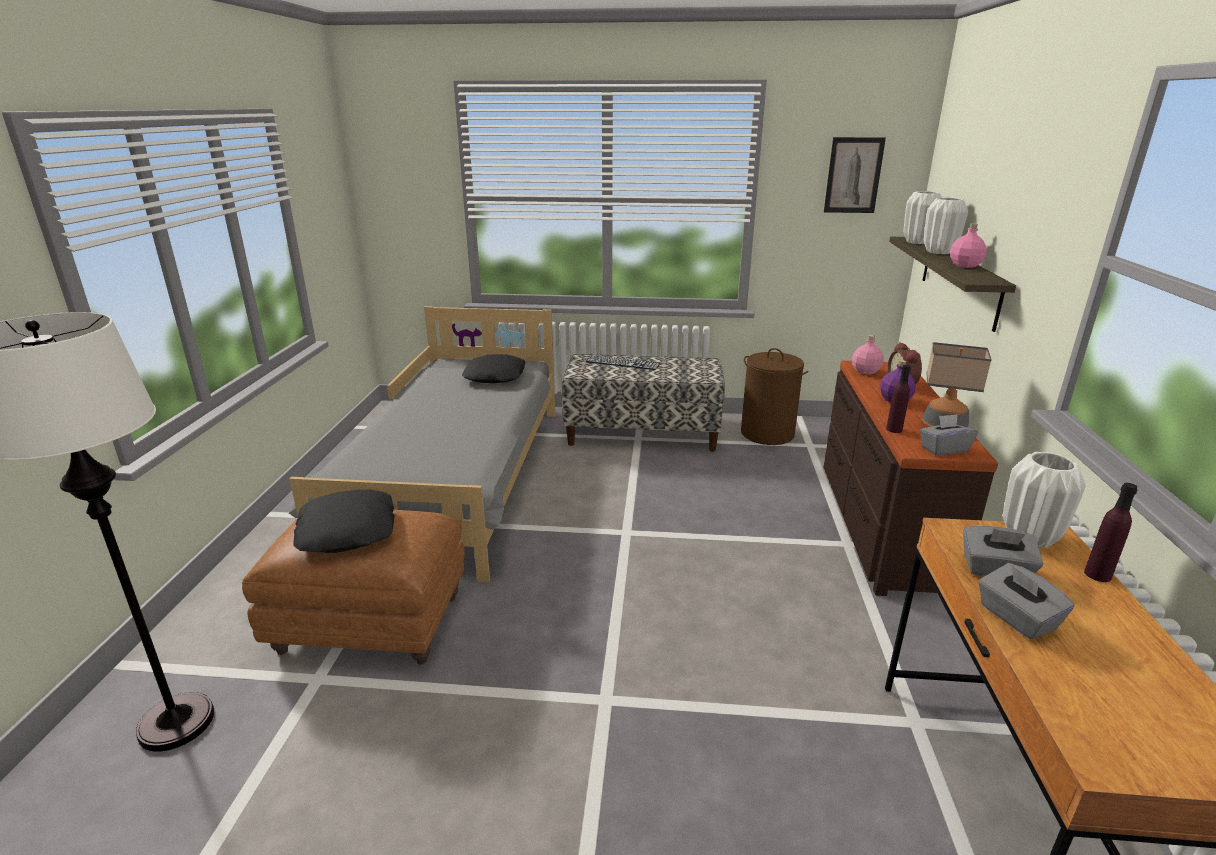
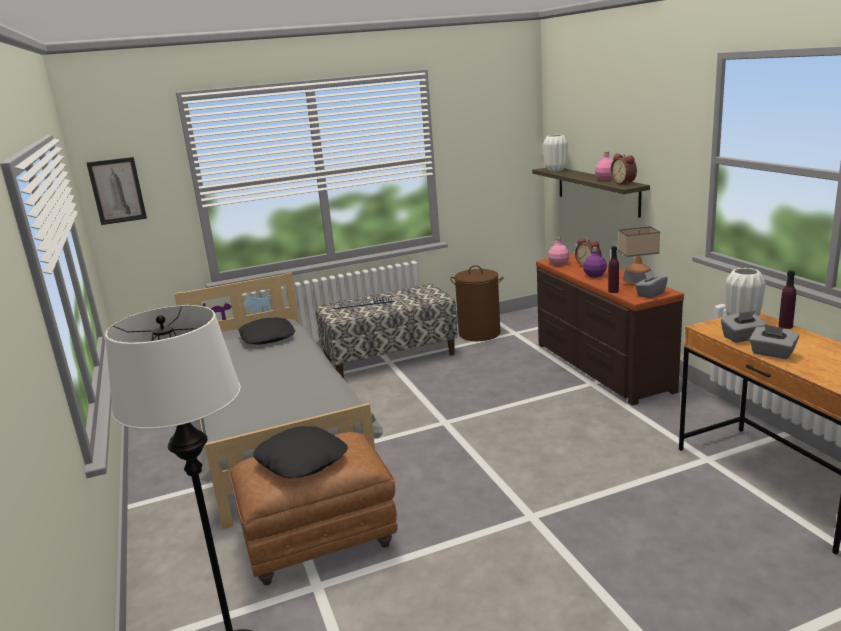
camera: 25 degrees left, 5 degrees down
picture [824,137,886,213] -> picture moved to [87,157,147,225]
white vase [924,197,968,254] -> none
none -> alarm clock [611,154,637,185]

